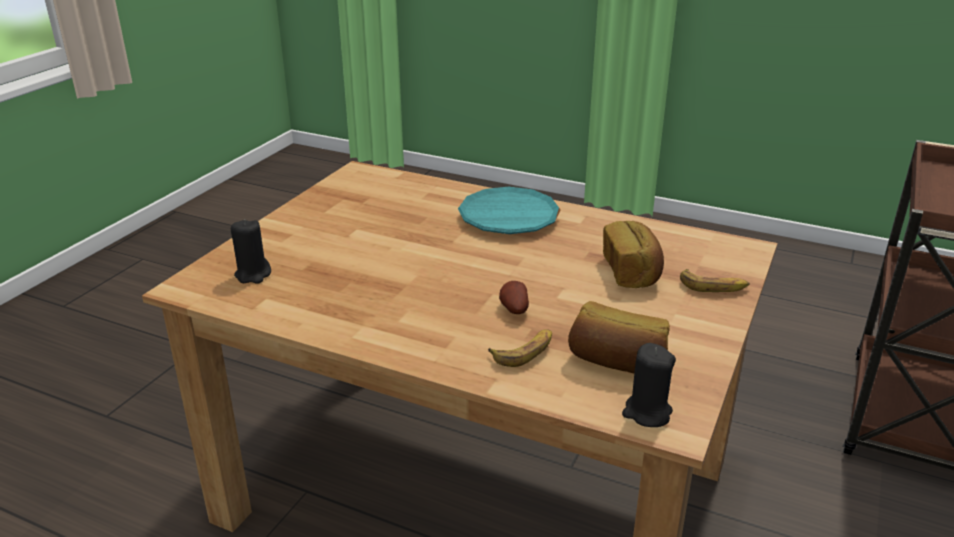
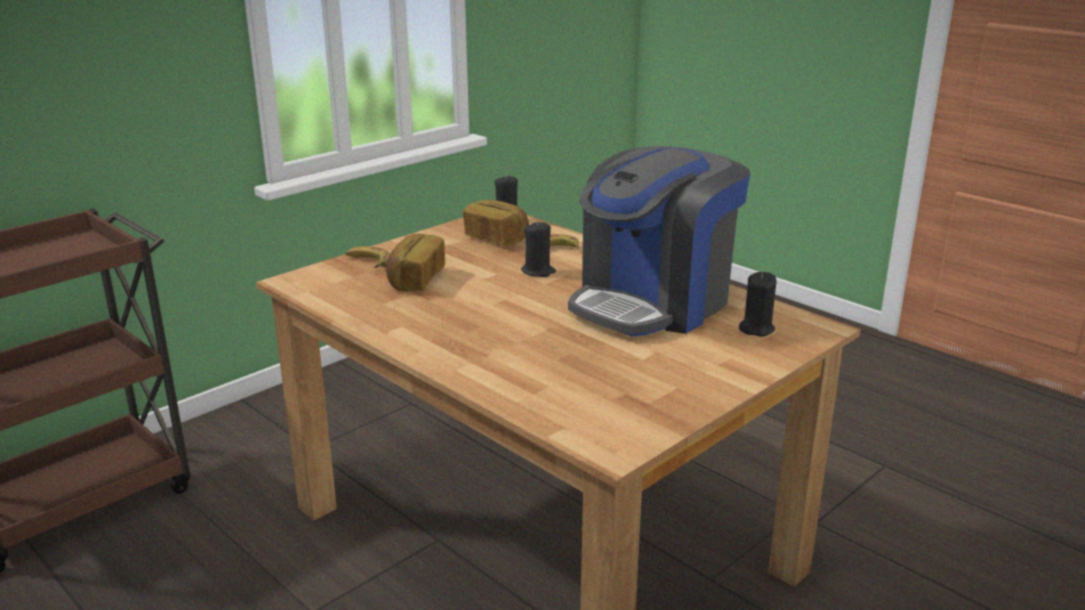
camera: 160 degrees left, 5 degrees down
turquoise plate [458,187,560,234] -> none
potato [499,281,529,314] -> black candle [521,221,556,277]
none -> coffee machine [568,146,750,336]

